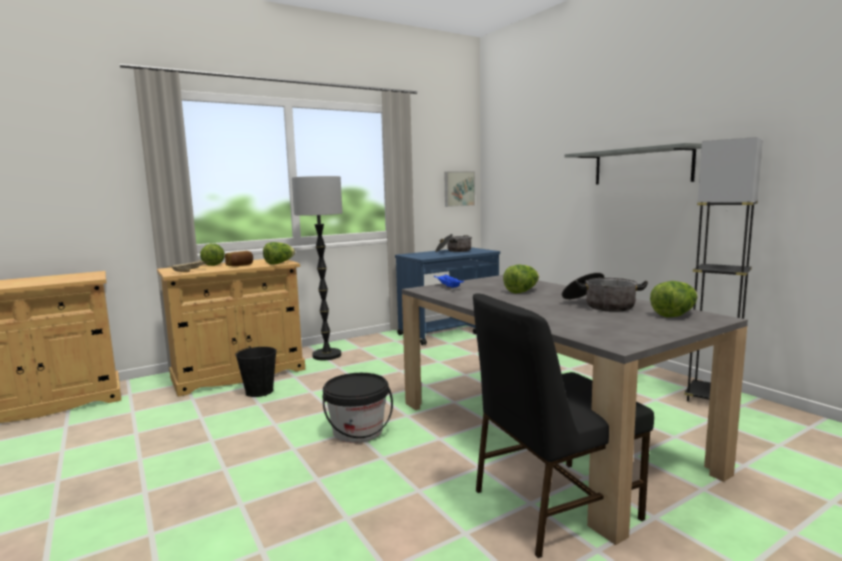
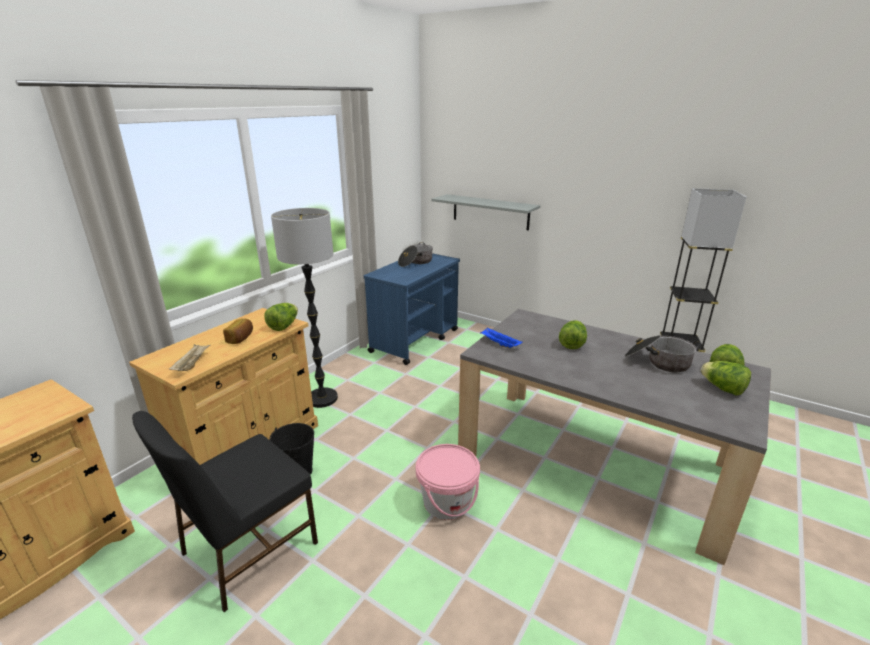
camera: 25 degrees left, 15 degrees up
lettuce [200,243,225,266] -> lettuce moved to [701,361,751,396]
black bucket [322,373,393,443] -> pink bucket [416,444,480,520]
picture [444,171,475,207] -> none
black chair [473,293,654,558] -> black chair moved to [132,411,318,612]
grey shelf [565,143,702,184] -> grey shelf moved to [431,194,540,231]

